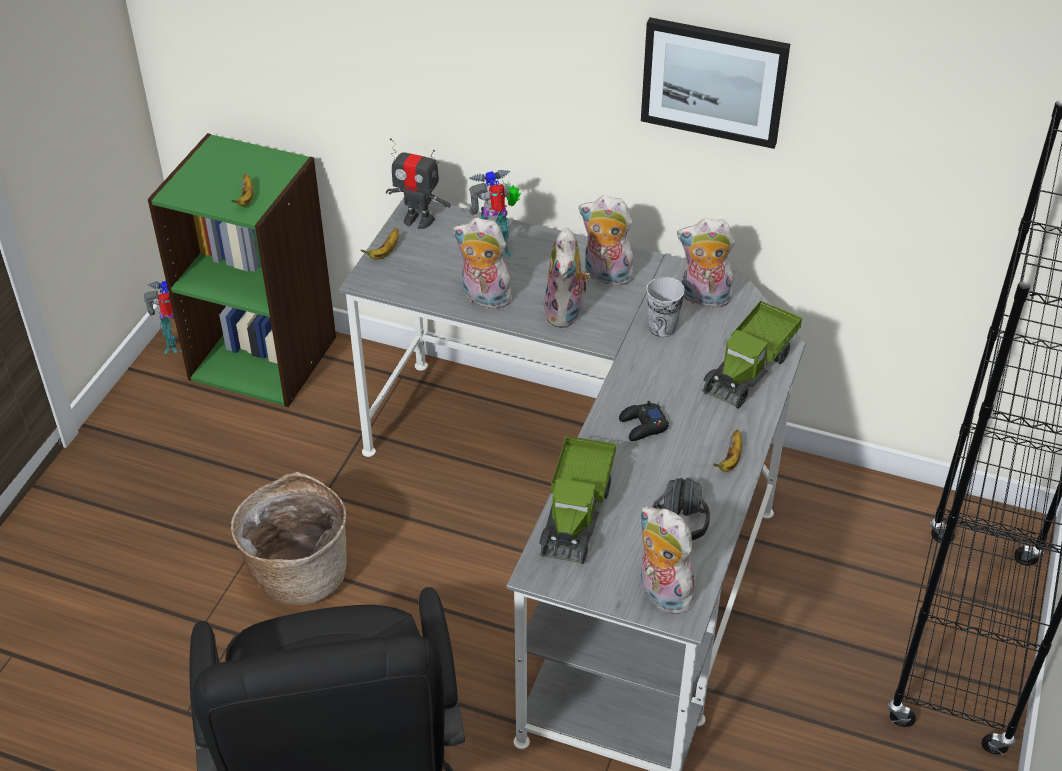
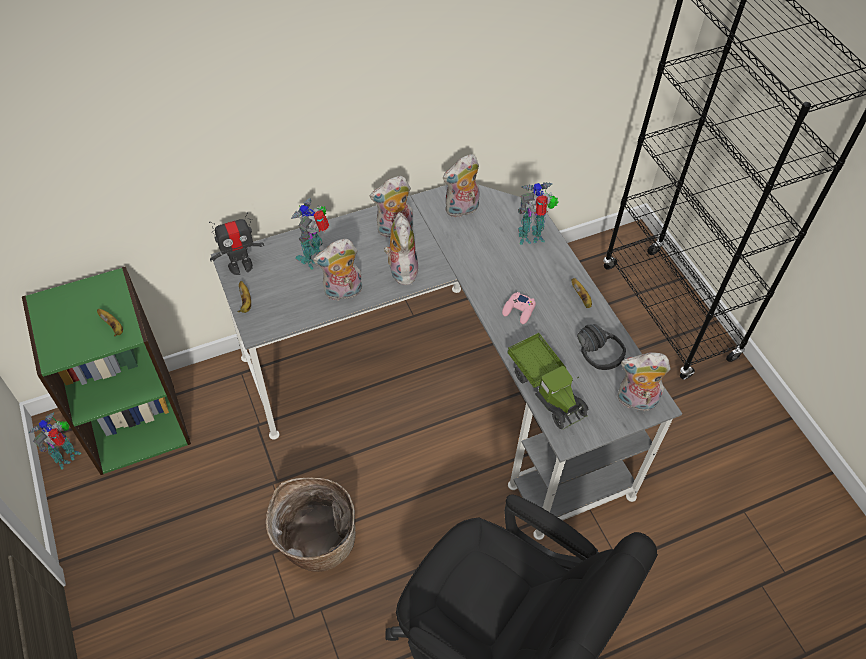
camera: 45 degrees left, 10 degrees up
plush toy [544,228,591,328] -> plush toy turned 150 degrees counterclockwise [384,212,418,285]
black game controller [619,401,669,441] -> pink game controller [502,292,536,324]
picture [641,17,790,149] -> none
cup [646,277,685,337] -> none
toy truck [702,301,802,408] -> toy robot [518,182,559,245]

